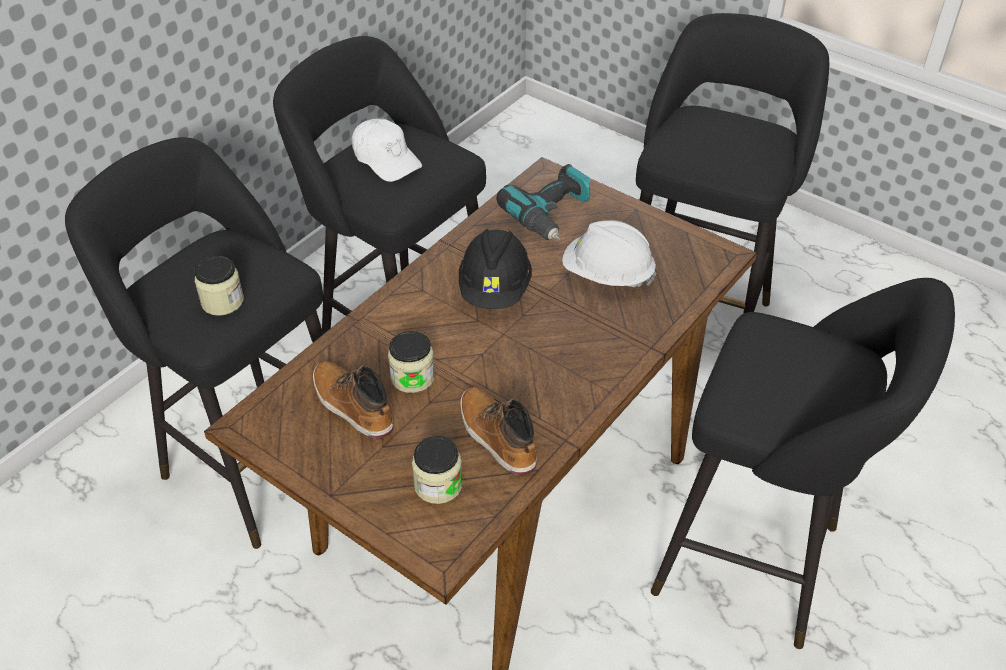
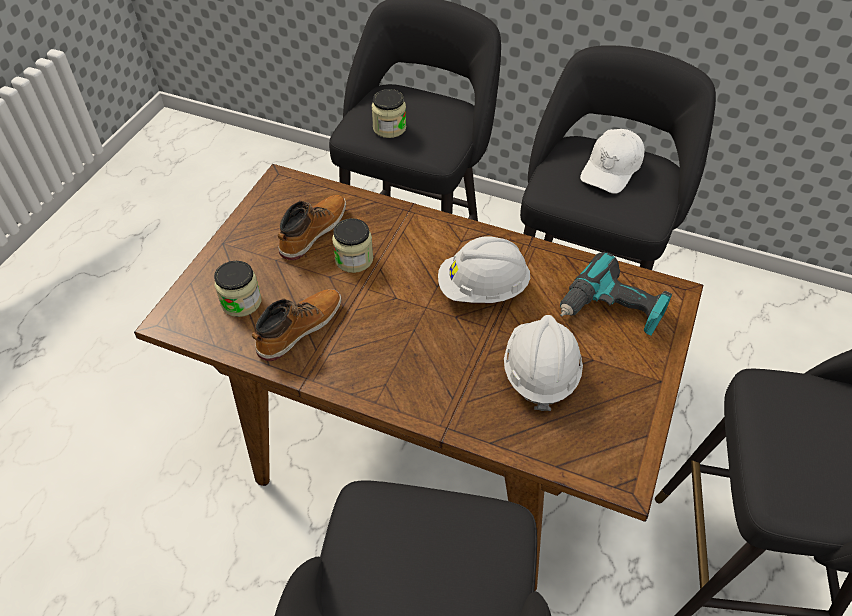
camera: 75 degrees right, 5 degrees up
black hard hat [459,229,532,309] -> white hard hat [438,237,530,303]

